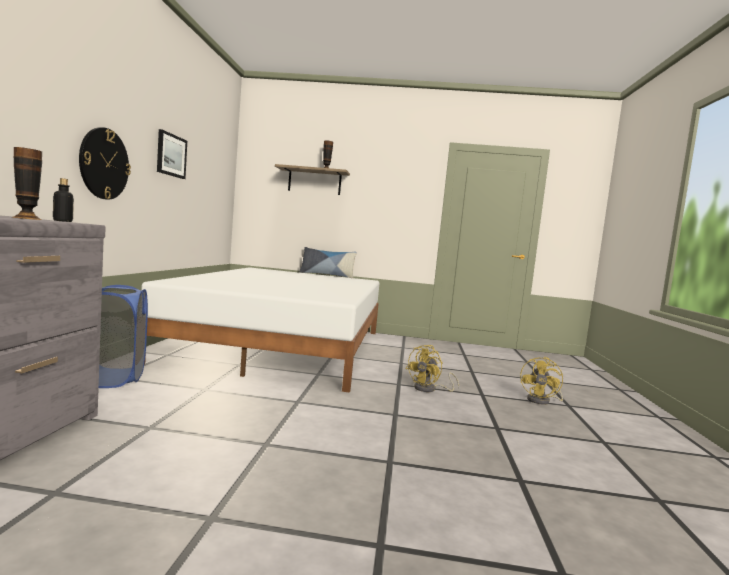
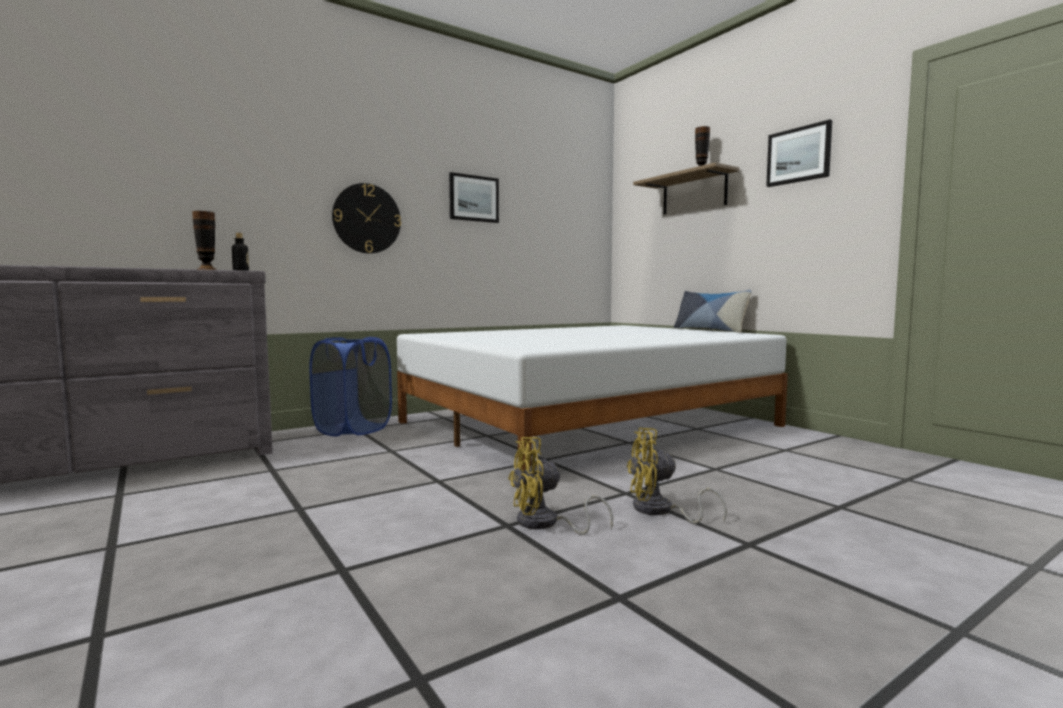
camera: 50 degrees right, 0 degrees up
yellow fan [520,357,563,405] -> yellow fan moved to [508,437,613,535]
none -> picture [766,119,832,187]

